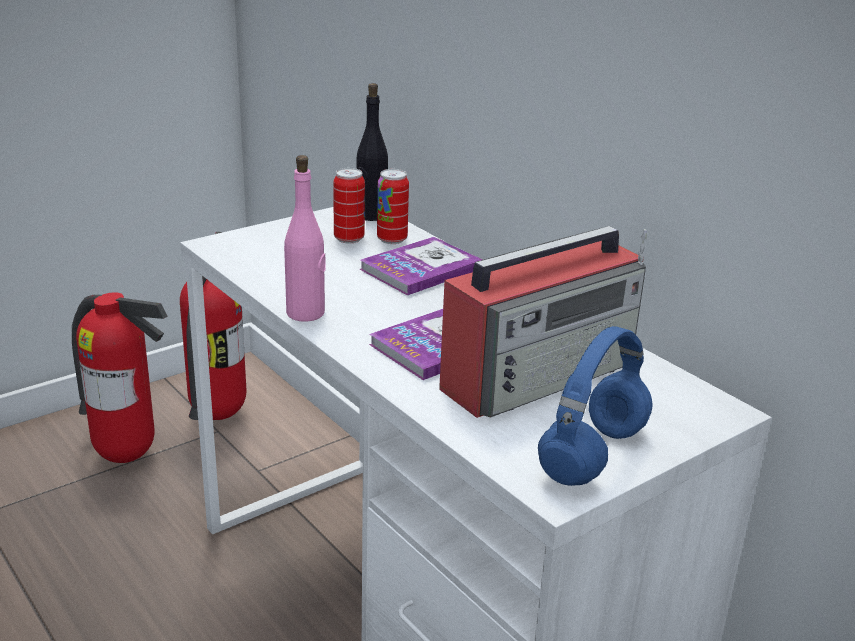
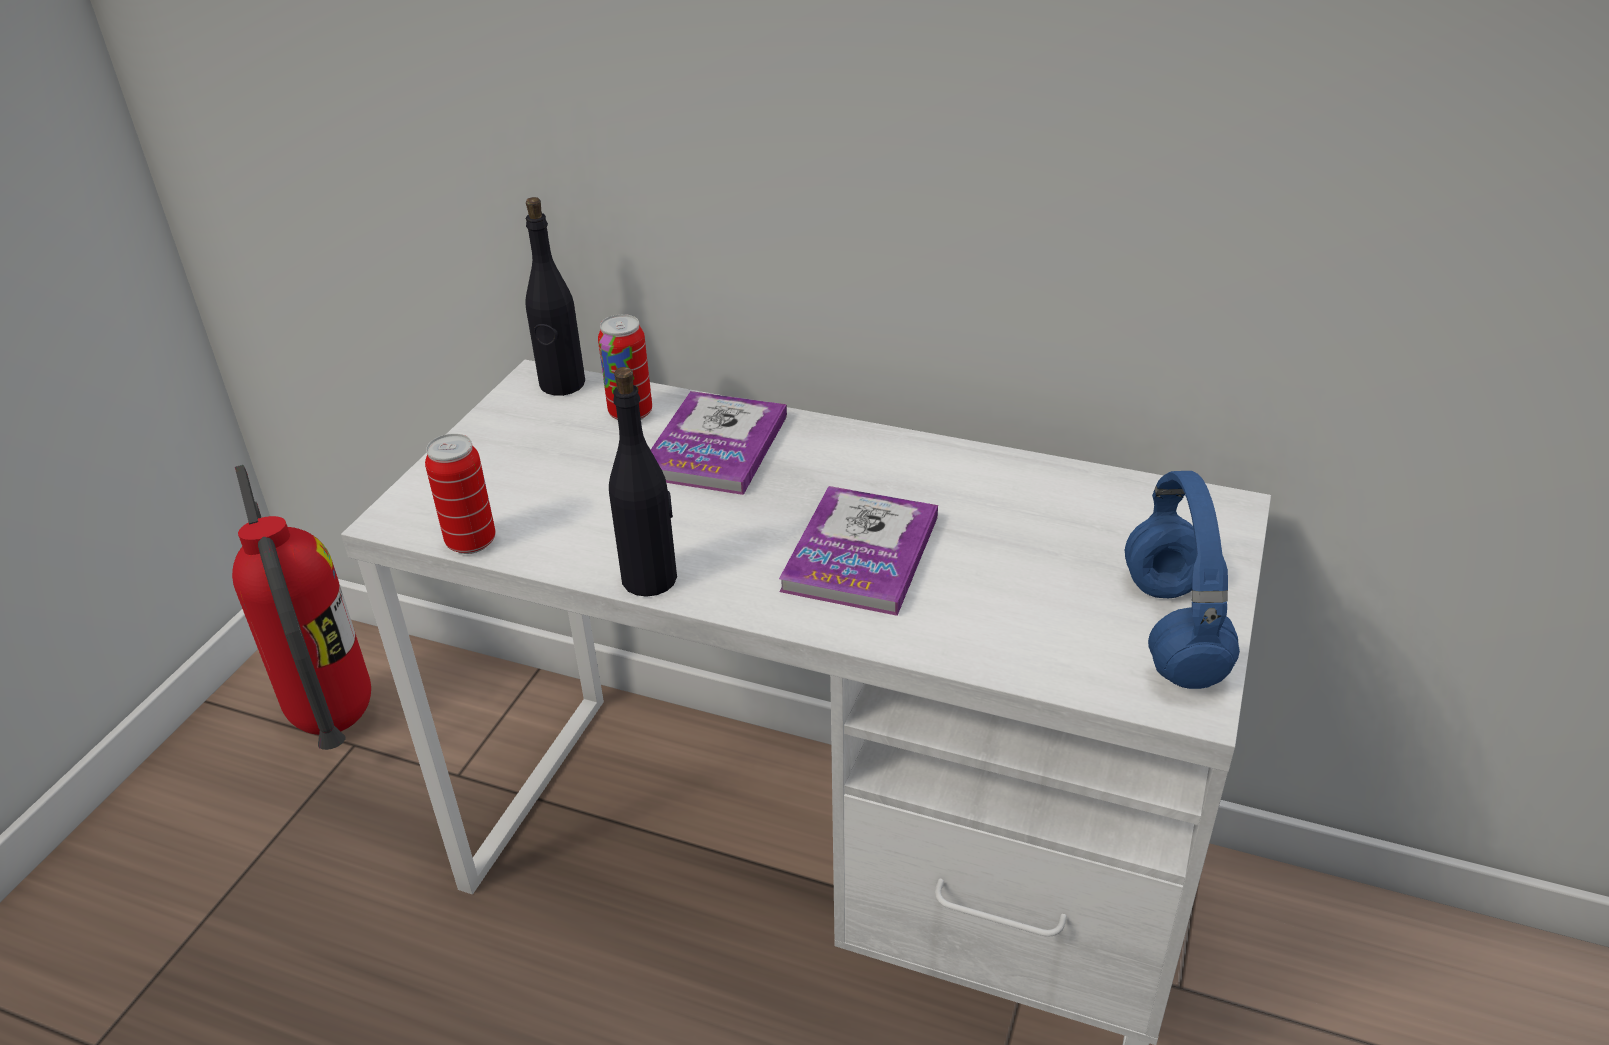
camera: 30 degrees left, 10 degrees up
fire extinguisher [72,292,168,463] -> none
pink bottle [284,155,325,322] -> black bottle [609,367,677,597]
can [333,168,365,243] -> can moved to [425,434,496,554]
radio [439,226,647,418] -> none

